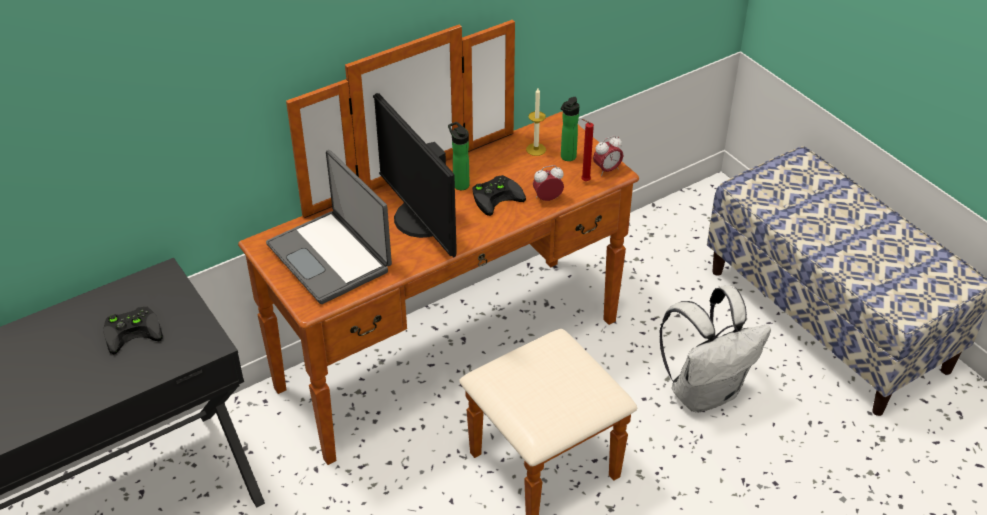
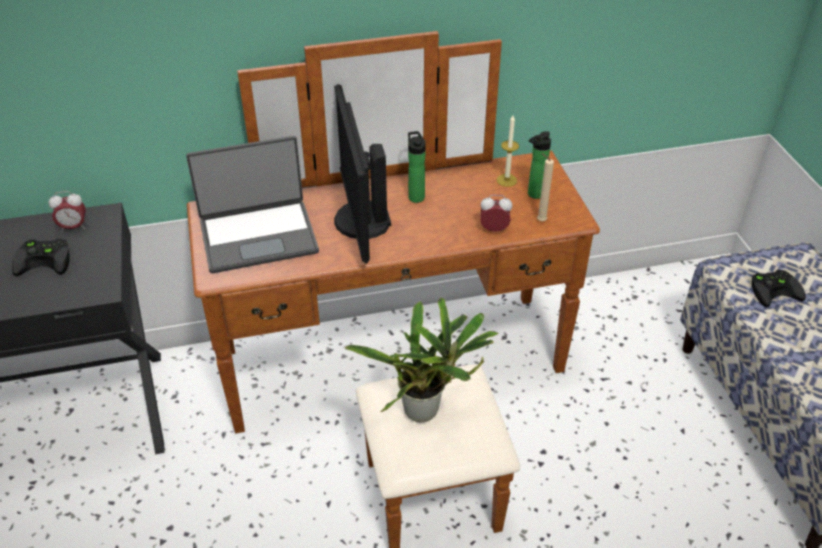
camera: 20 degrees right, 0 degrees up
laptop [266,150,392,304] -> laptop turned 90 degrees counterclockwise [186,136,319,273]
black game controller [472,175,526,216] -> black game controller moved to [752,270,806,307]
red candle [581,119,594,181] -> beige candle [537,153,554,221]
alarm clock [593,136,623,176] -> alarm clock moved to [49,191,86,232]
white backpack [659,286,771,413] -> none
none -> potted plant [345,297,499,422]

